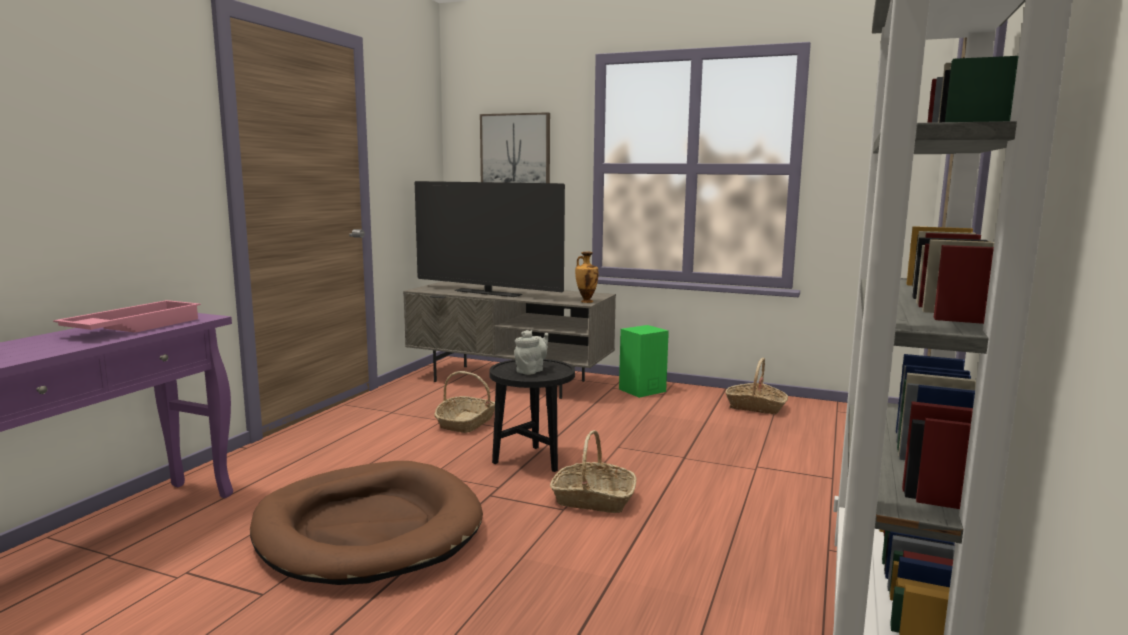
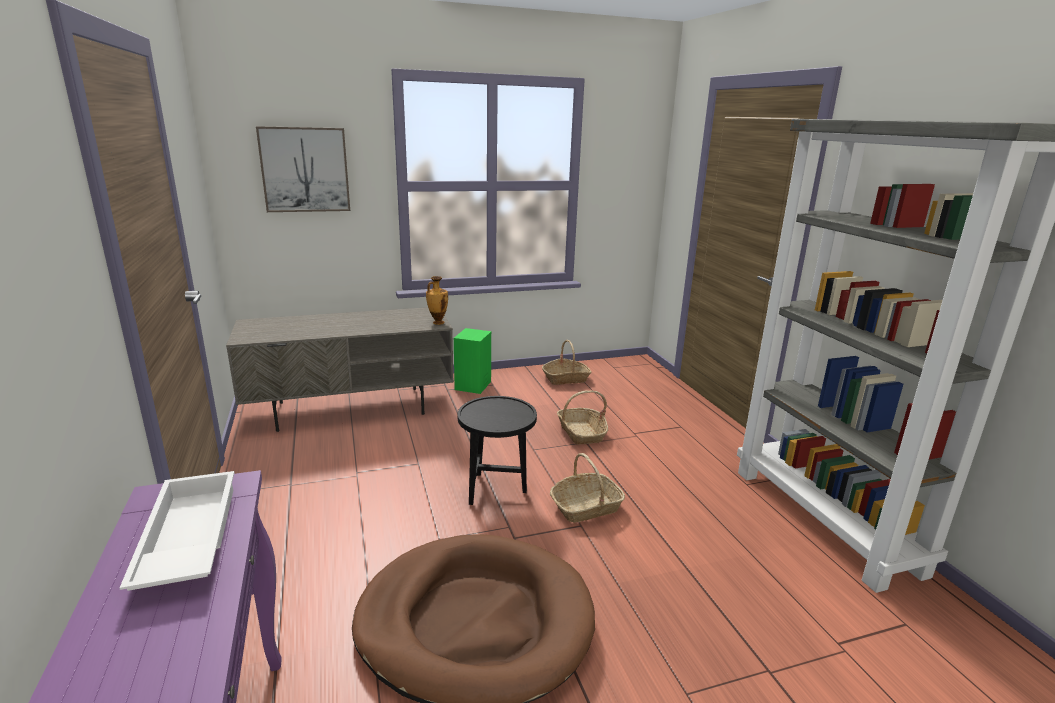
camera: 40 degrees left, 10 degrees up
pink tray [53,300,201,333] -> white tray [120,471,234,591]
television [415,181,565,297] -> none
basket [434,371,495,433] -> basket moved to [557,391,608,445]
grey teapot [514,330,549,375] -> none

